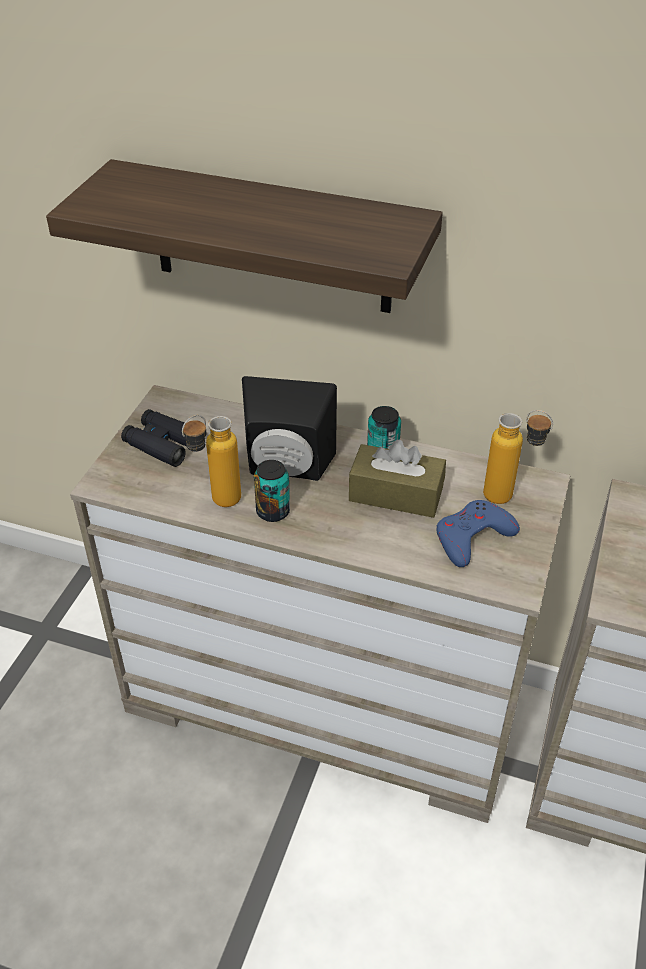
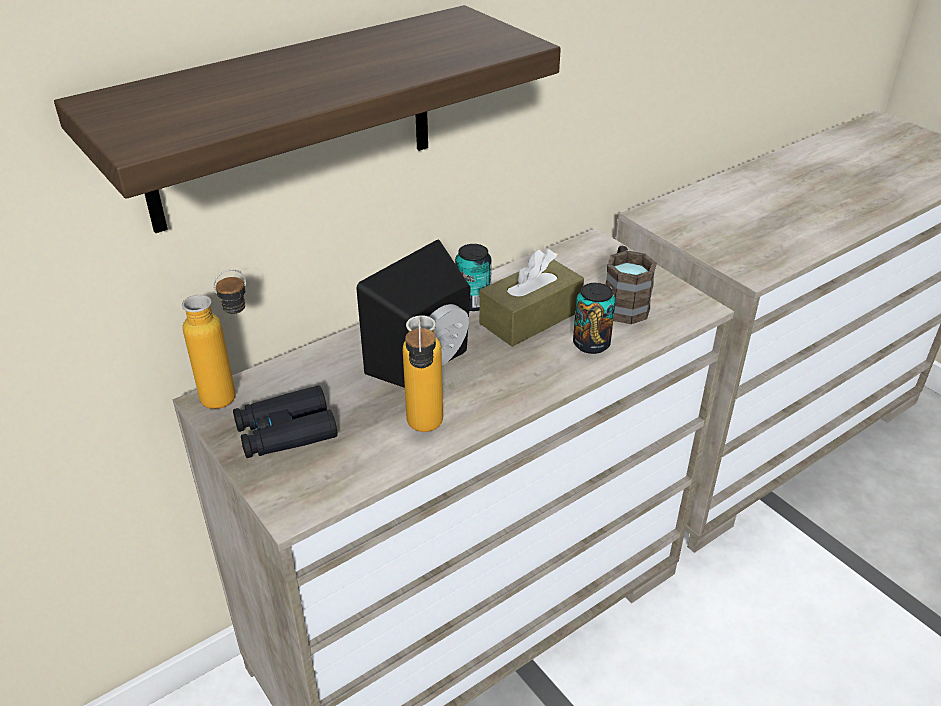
camera: 55 degrees left, 5 degrees down
can [254,460,290,522] -> can moved to [573,283,616,354]
blue game controller [437,500,520,567] -> brown mug [605,246,657,324]
bottle [483,410,553,504] -> bottle moved to [182,269,246,409]

